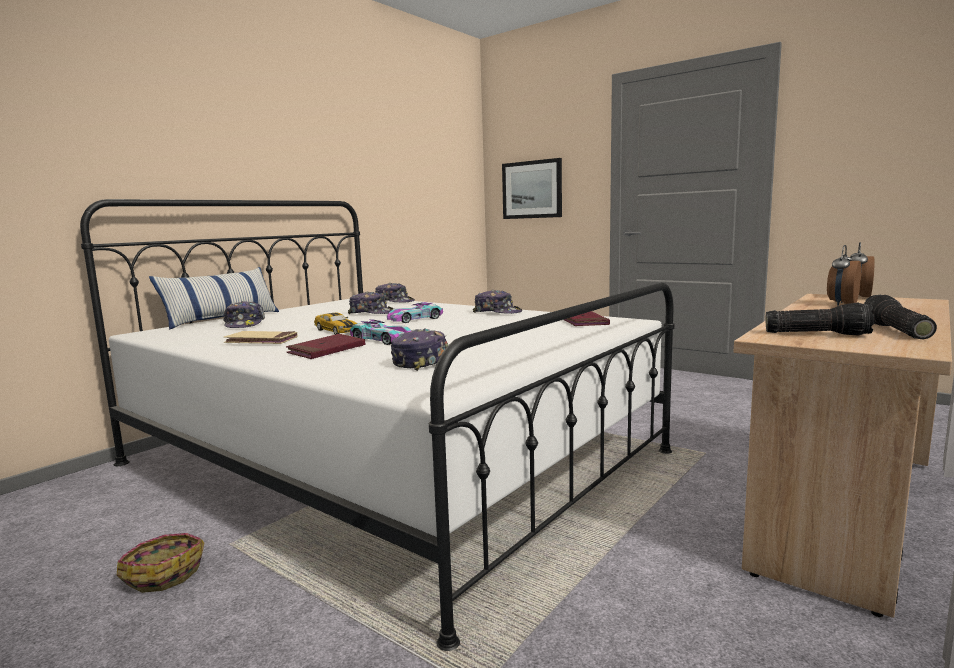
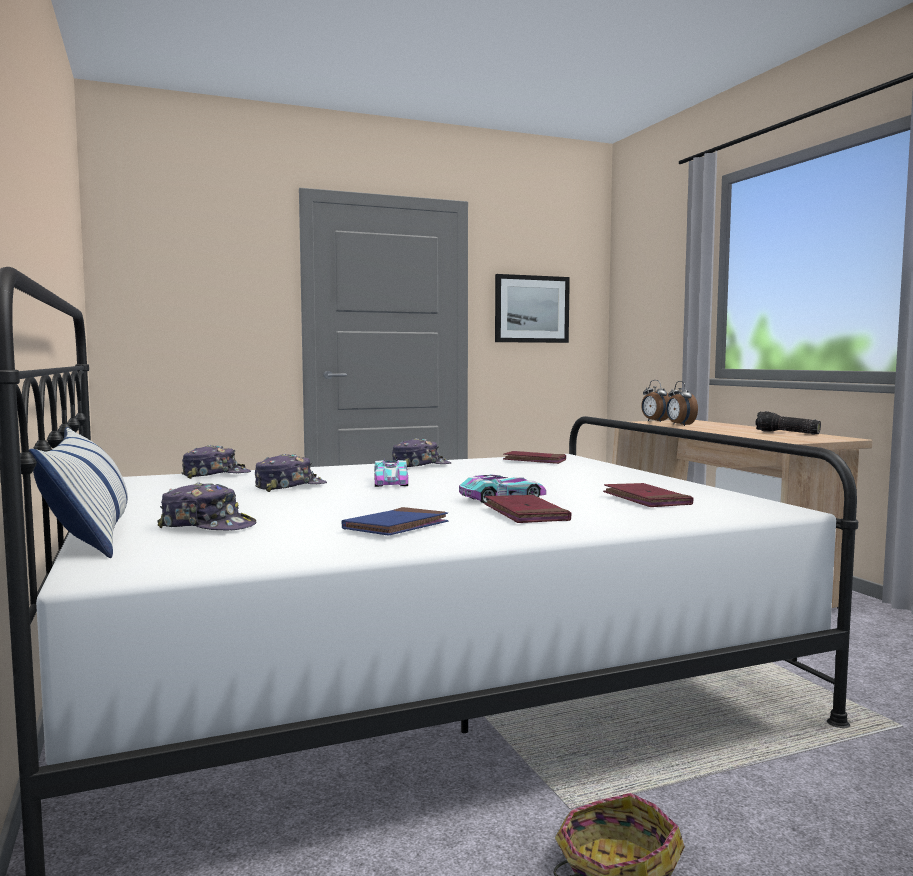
camera: 60 degrees left, 5 degrees down
beige book [224,331,297,344] -> blue book [342,507,448,536]
toy car [314,313,357,335] -> none
cap [391,329,458,371] -> red book [603,483,693,507]
picture [502,158,562,219] -> picture moved to [495,274,570,343]
flashlight [766,302,874,336] -> none

